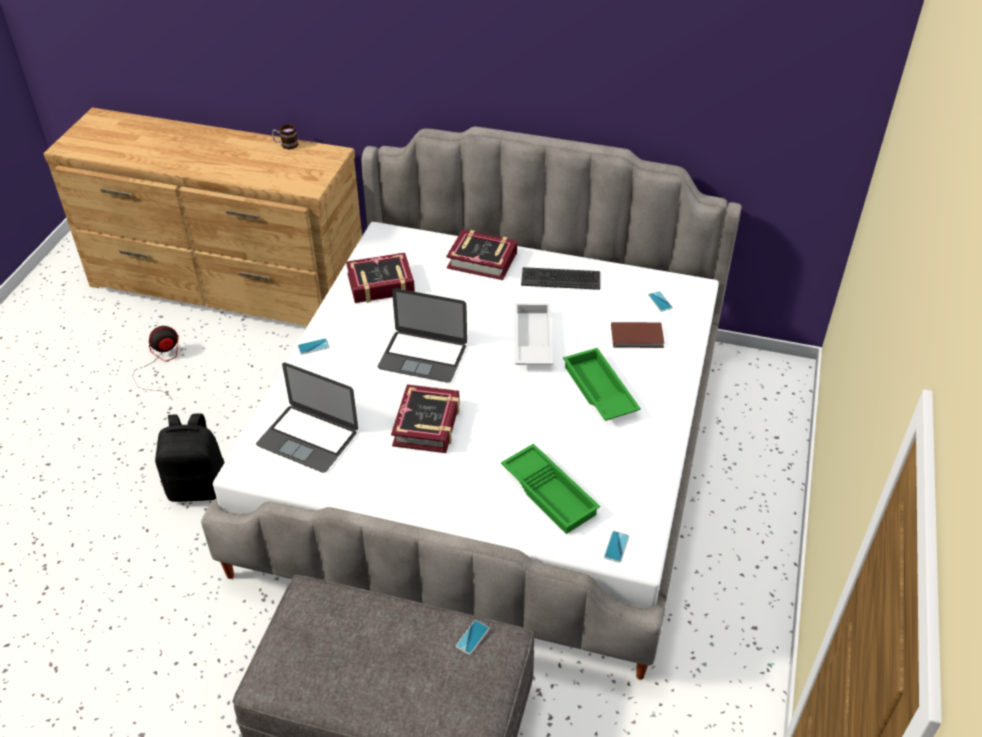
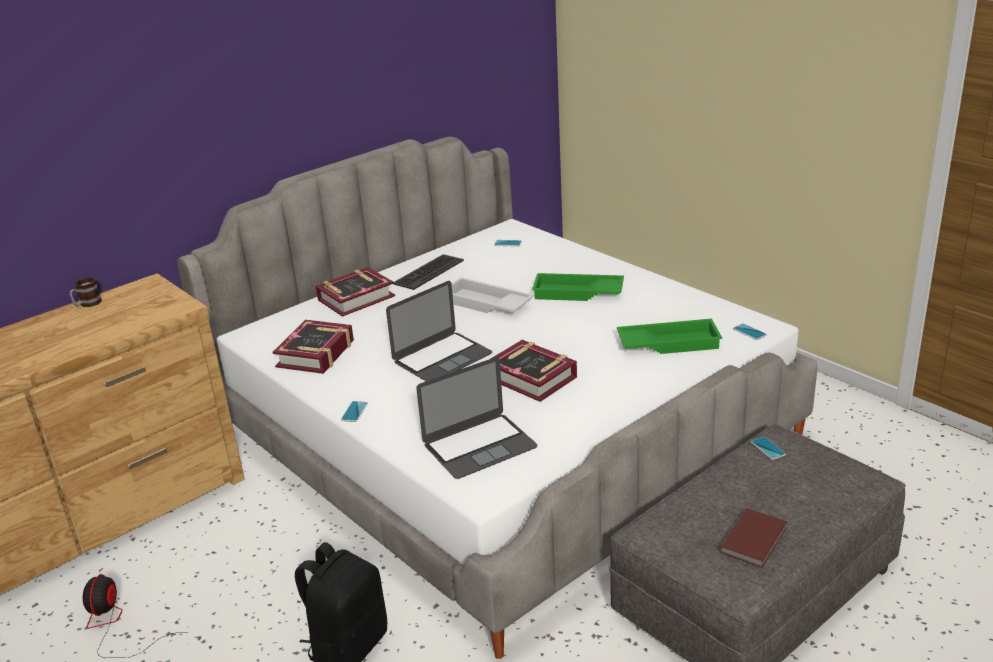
camera: 55 degrees left, 15 degrees down
brown book [611,322,665,348] -> brown book moved to [719,508,787,568]

